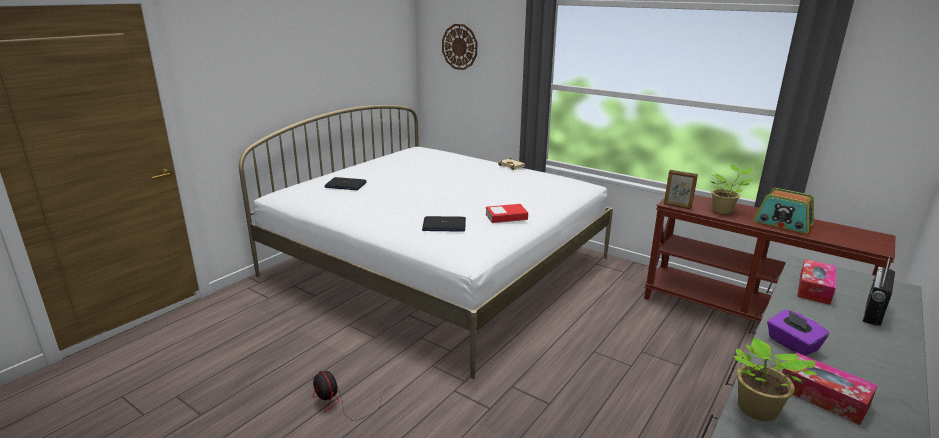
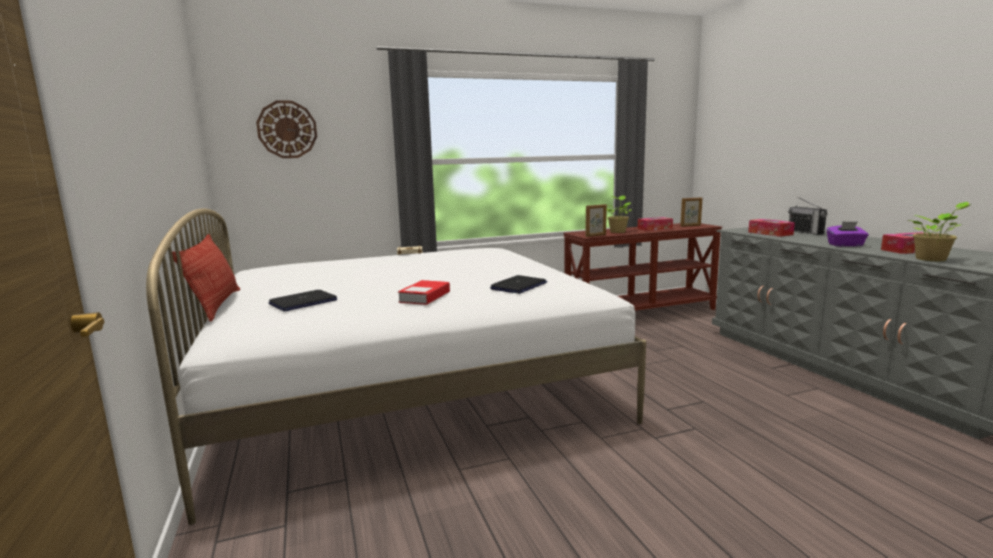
camera: 55 degrees left, 10 degrees down
fan [313,371,395,421] -> none
book [486,204,528,223] -> book moved to [398,280,450,305]
radio [754,188,814,234] -> tissue box [638,217,673,231]
none -> pillow [172,234,240,322]
none -> picture frame [680,197,702,227]

